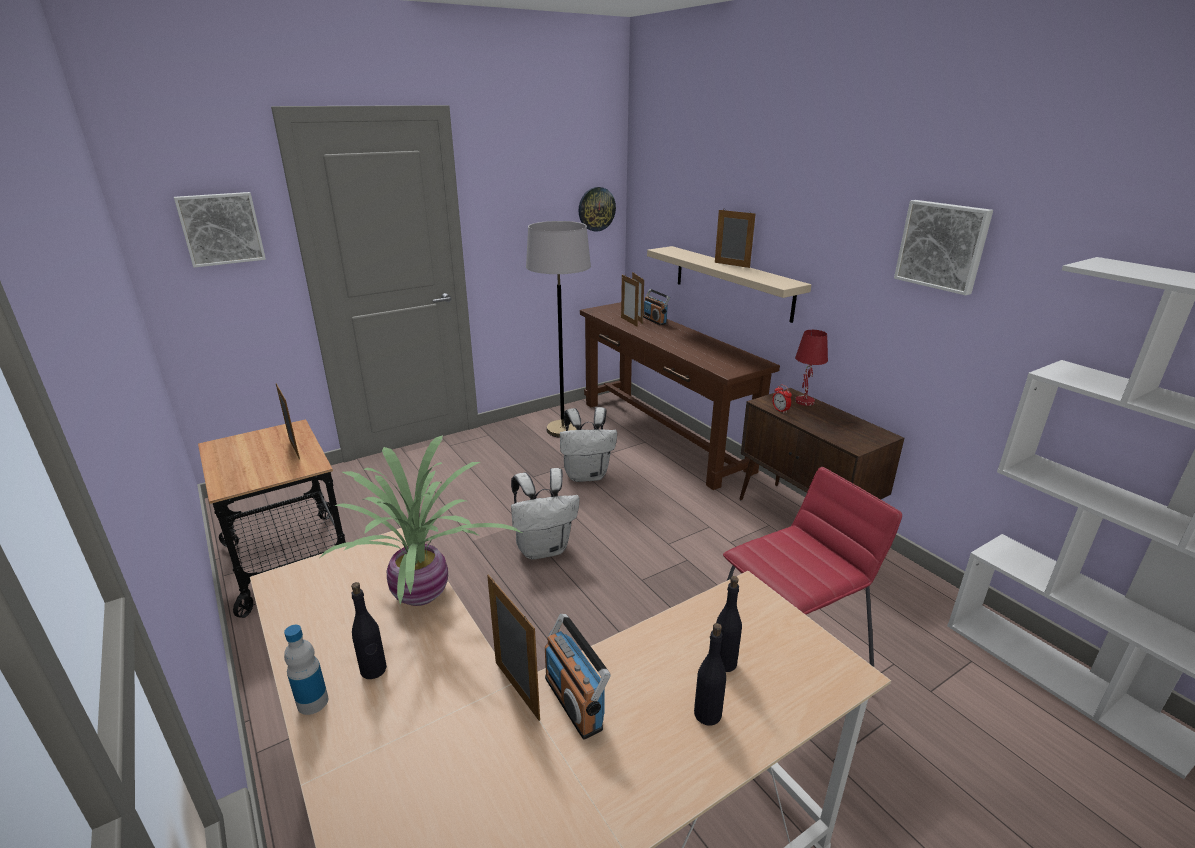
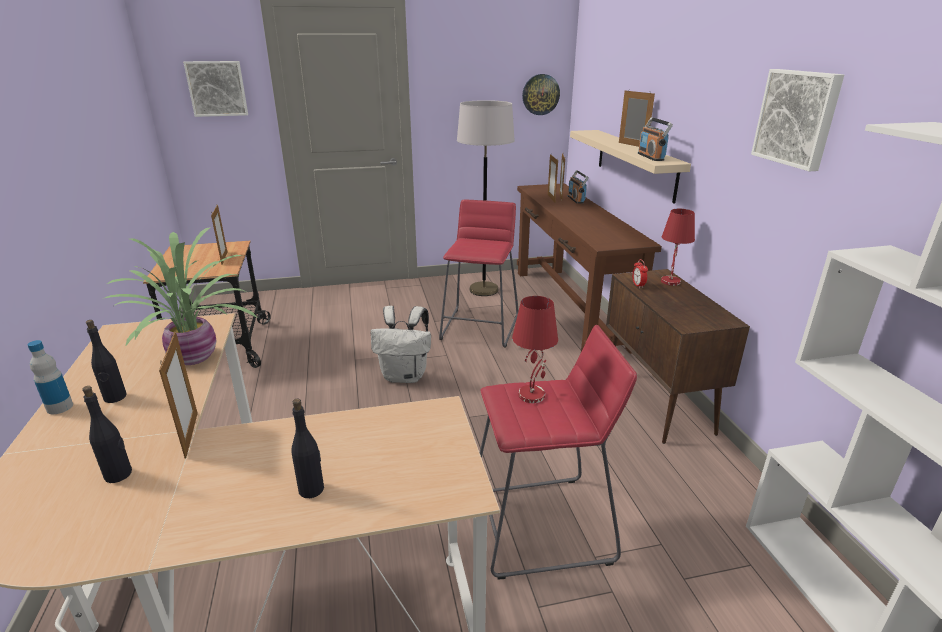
camera: 20 degrees right, 0 degrees up
radio [545,614,611,739] -> radio moved to [638,117,673,161]
white backpack [560,407,617,482] -> red stool [439,200,519,348]
black bottle [716,576,742,672] -> black bottle moved to [82,386,132,483]
none -> red table lamp [512,296,558,403]

